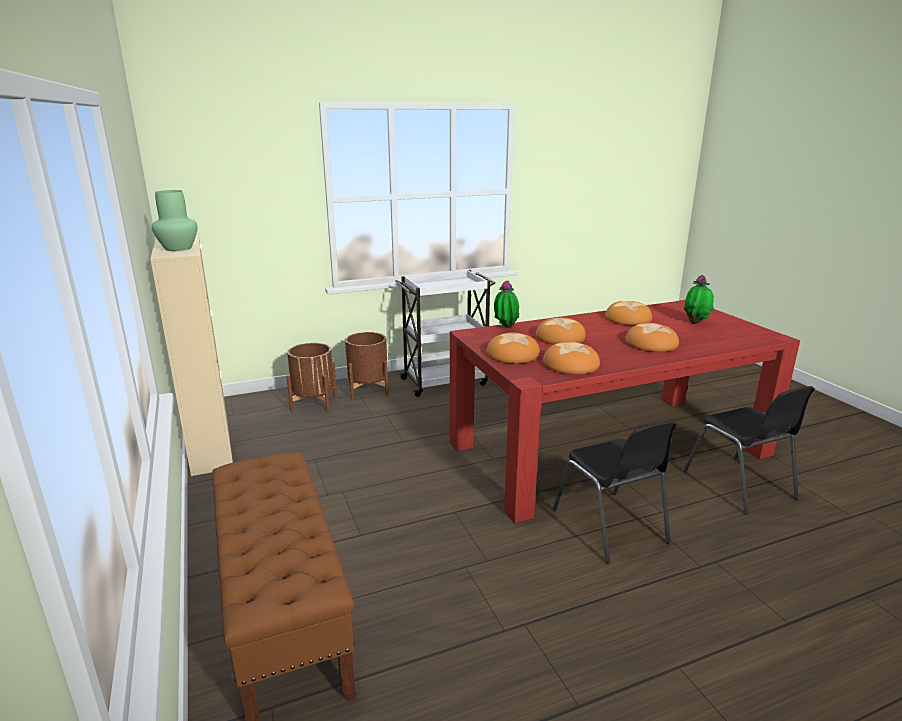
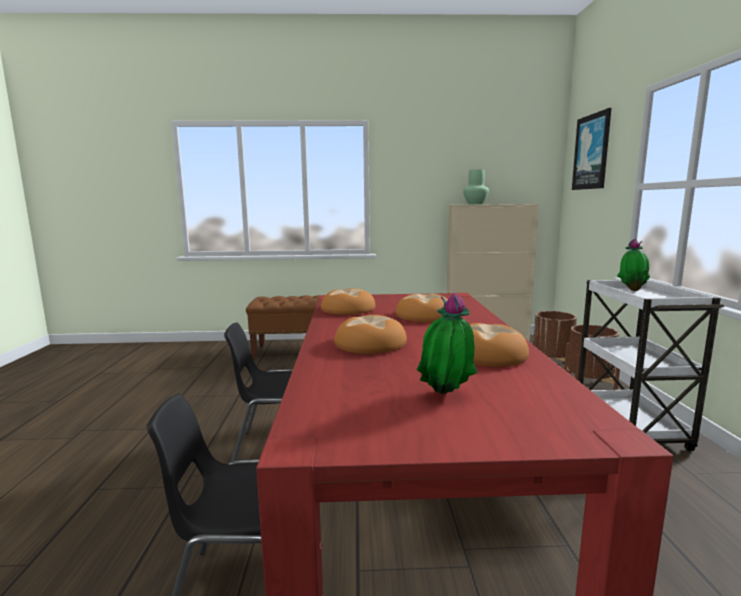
camera: 110 degrees right, 10 degrees down
bread [486,332,540,364] -> none
potted plant [494,280,519,328] -> potted plant moved to [617,239,650,291]
none -> picture [572,108,611,190]

